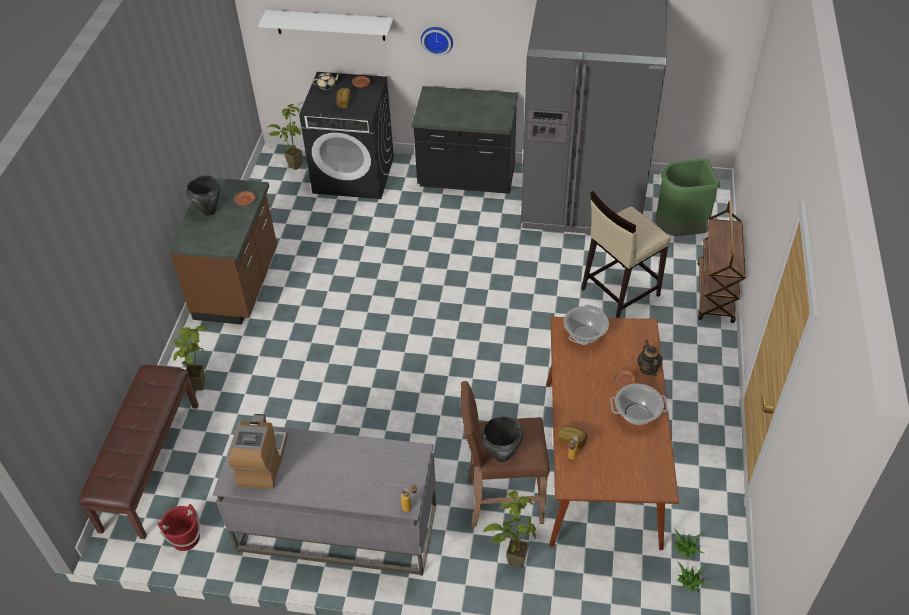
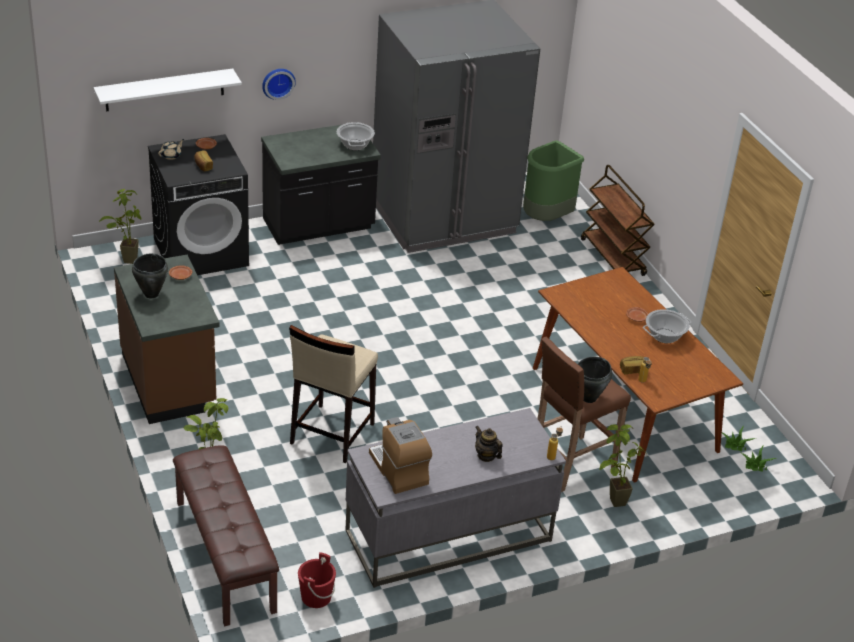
camera: 35 degrees left, 10 degrees down
cooking pot [564,304,609,345] -> cooking pot moved to [337,122,375,150]
beige stool [581,191,670,318] -> beige stool moved to [289,325,378,463]
teapot [637,340,663,376] -> teapot moved to [475,426,503,462]

